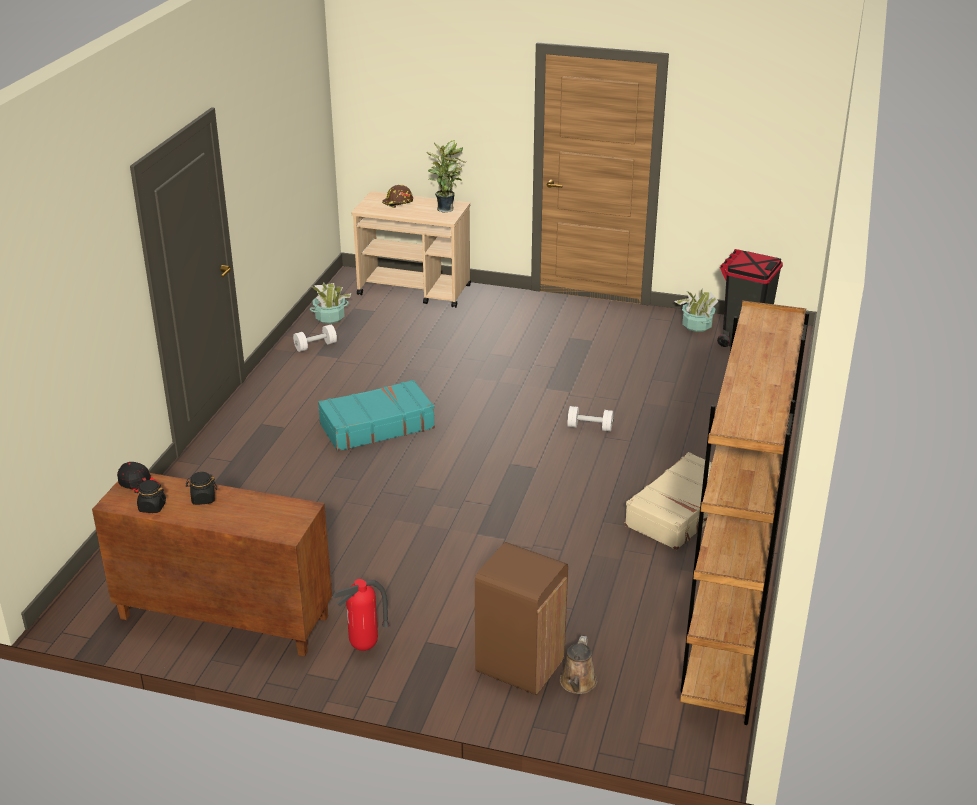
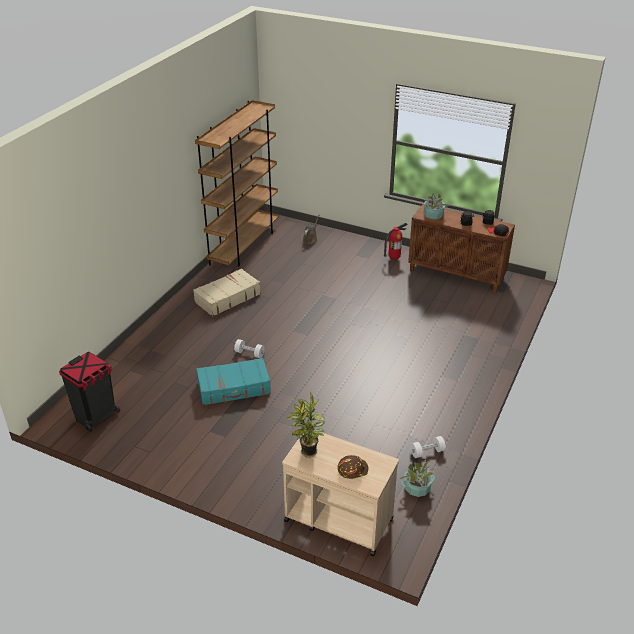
camera: 170 degrees left, 5 degrees up
turquoise suitcase [318,380,435,451] -> turquoise suitcase moved to [196,358,271,405]
brown trash can [475,542,568,695] -> none
potted plant [674,290,718,332] -> potted plant moved to [423,192,450,220]

